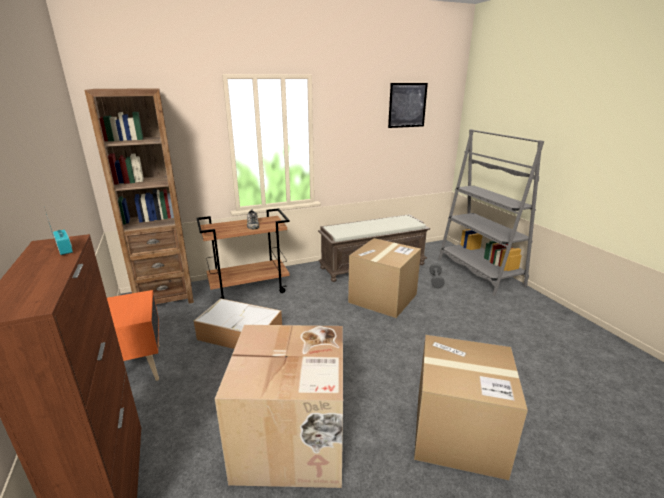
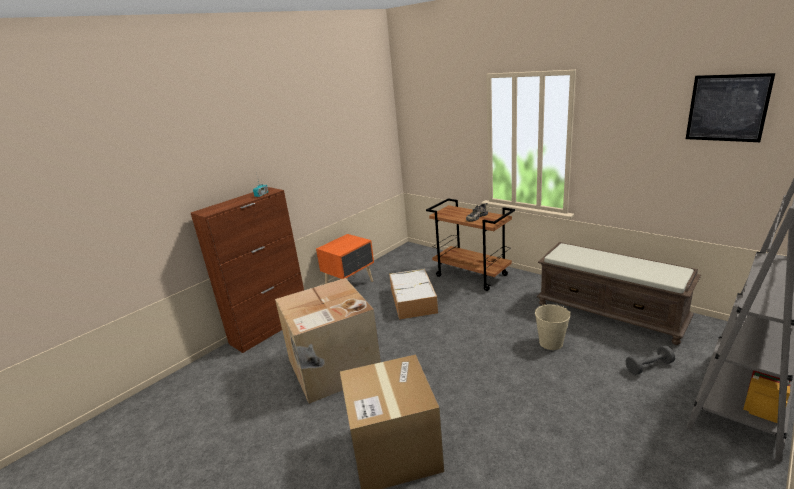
camera: 65 degrees right, 0 degrees up
brown bookcase [85,88,194,304] -> none
cardboard box [348,238,421,318] -> beige bucket [535,304,571,350]

